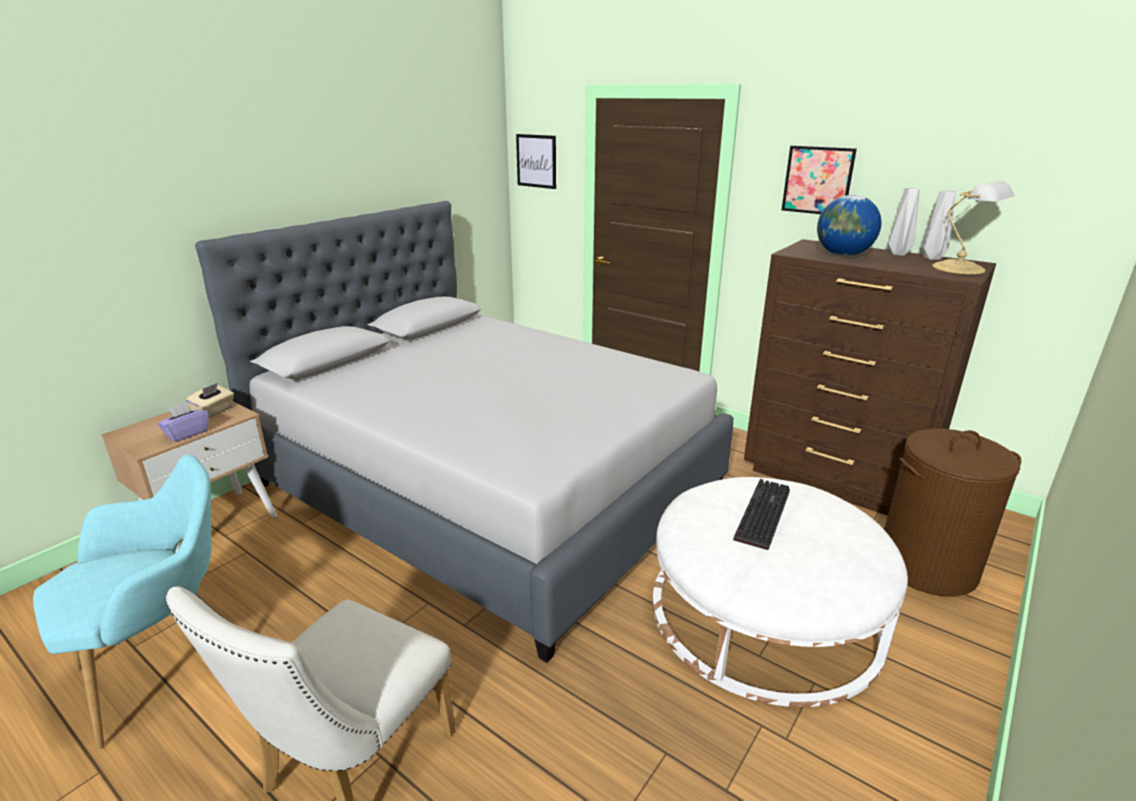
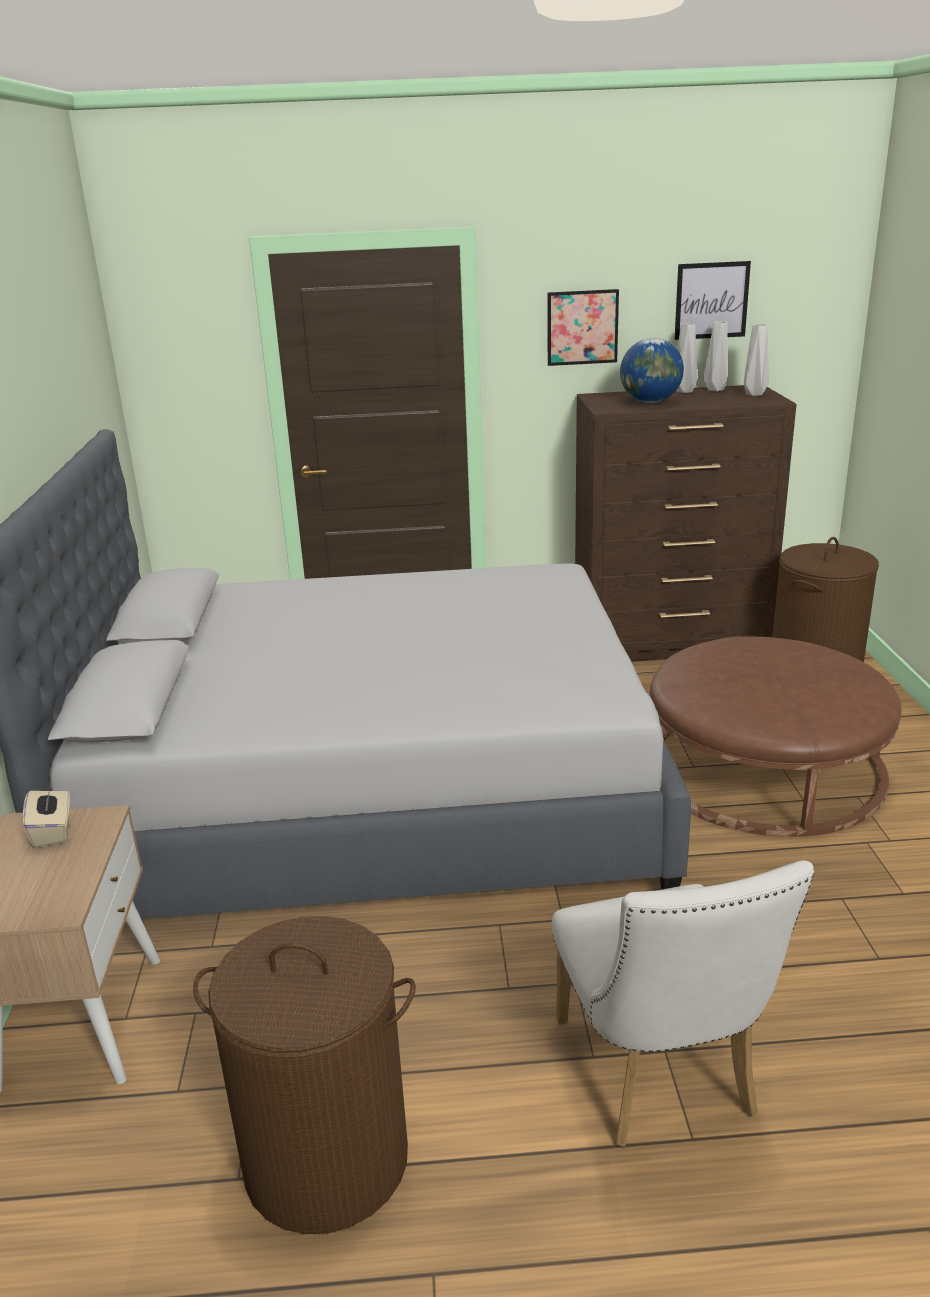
camera: 40 degrees left, 0 degrees up
turquoise armchair [33,455,212,749] -> brown laundry basket [193,916,416,1234]
purple tissue box [158,402,209,442] -> none
picture [516,134,556,189] -> picture moved to [675,261,751,340]
white ottoman [653,477,908,707] -> brown ottoman [650,637,901,837]
keyboard [733,479,790,550] -> none
table lamp [932,180,1014,274] -> grey vase [744,324,769,396]

